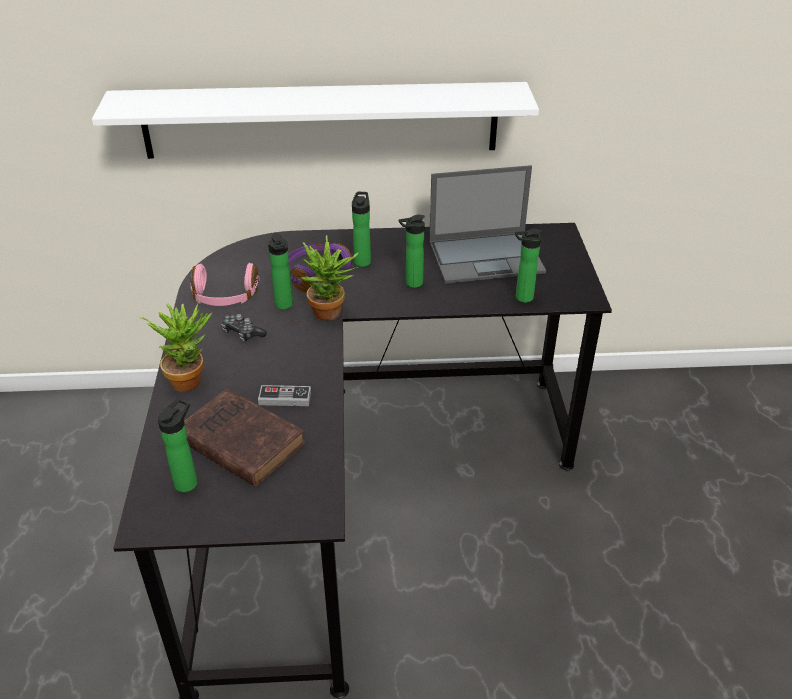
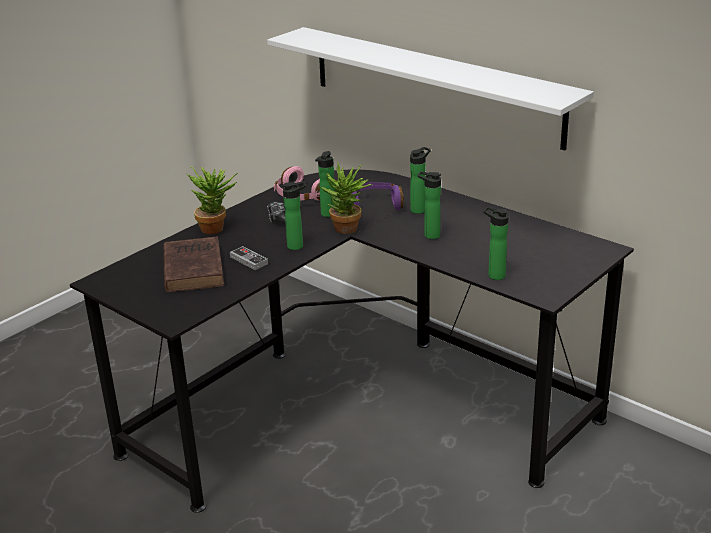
camera: 45 degrees right, 10 degrees down
bottle [158,398,197,492] -> bottle moved to [282,181,306,250]
laptop [429,165,546,284] -> none

